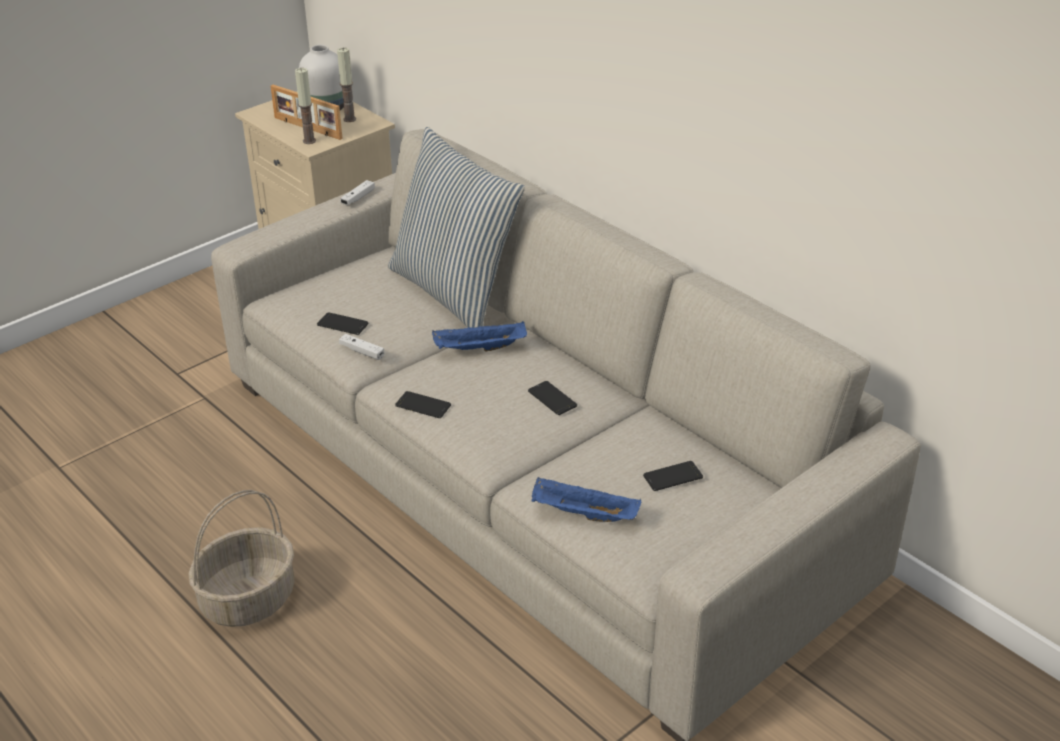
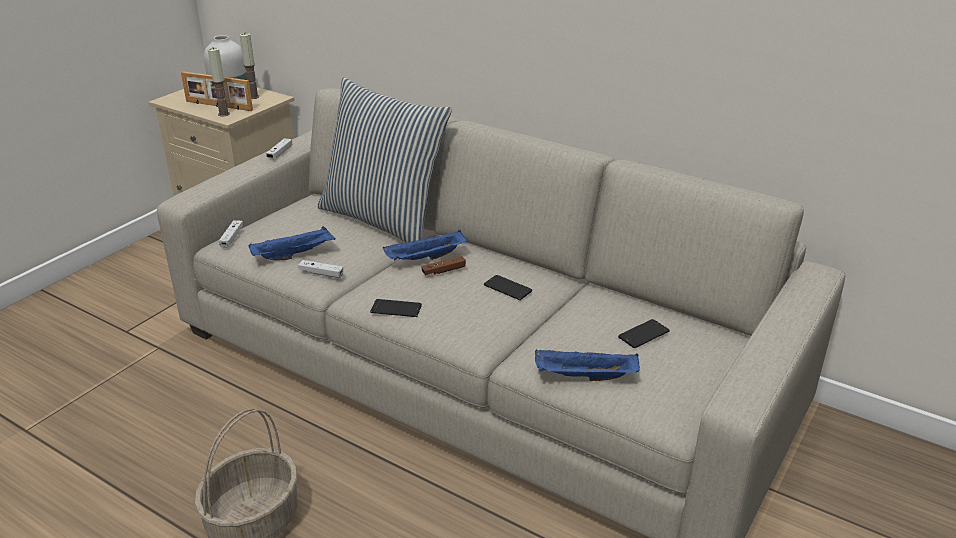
camera: 15 degrees left, 5 degrees down
phone [317,312,368,335] -> blue tray [248,226,336,260]
none -> white game controller [219,220,243,248]
none -> brown game controller [422,256,466,275]

